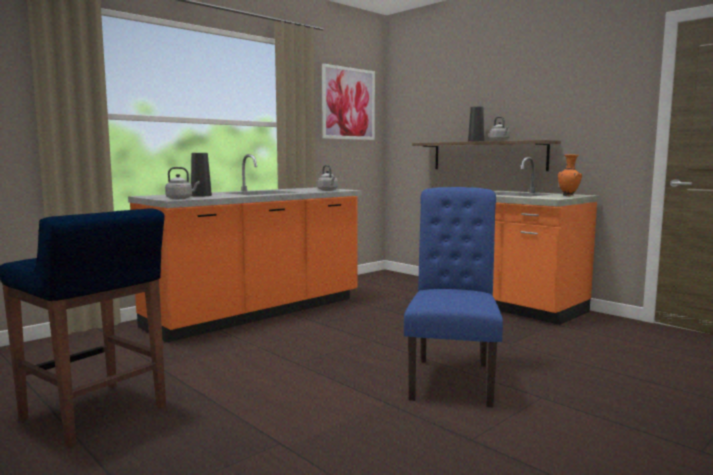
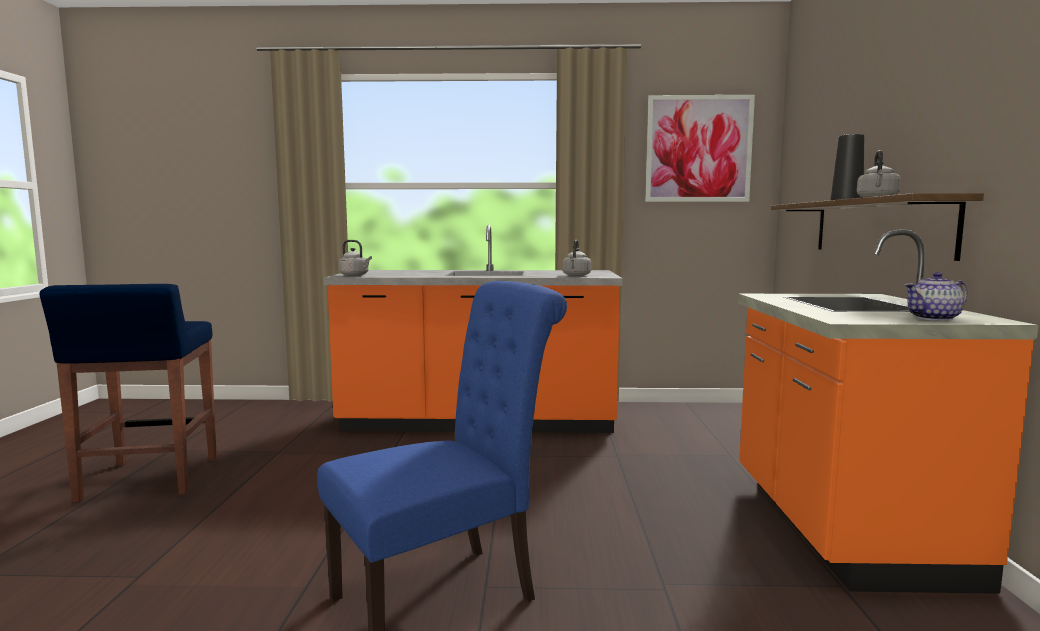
camera: 45 degrees right, 0 degrees up
black vase [191,153,212,197] -> none
orange vase [558,154,582,196] -> teapot [904,272,968,321]

